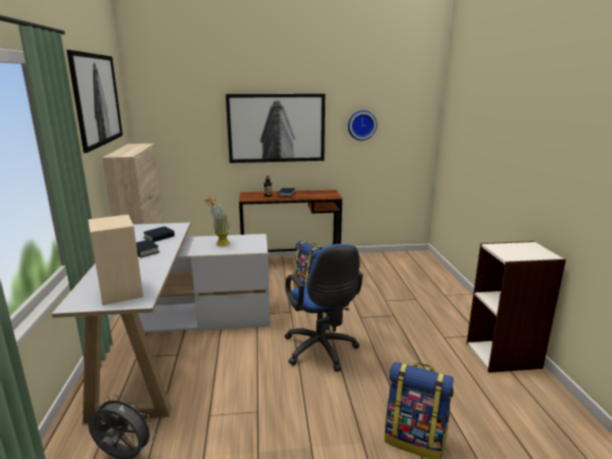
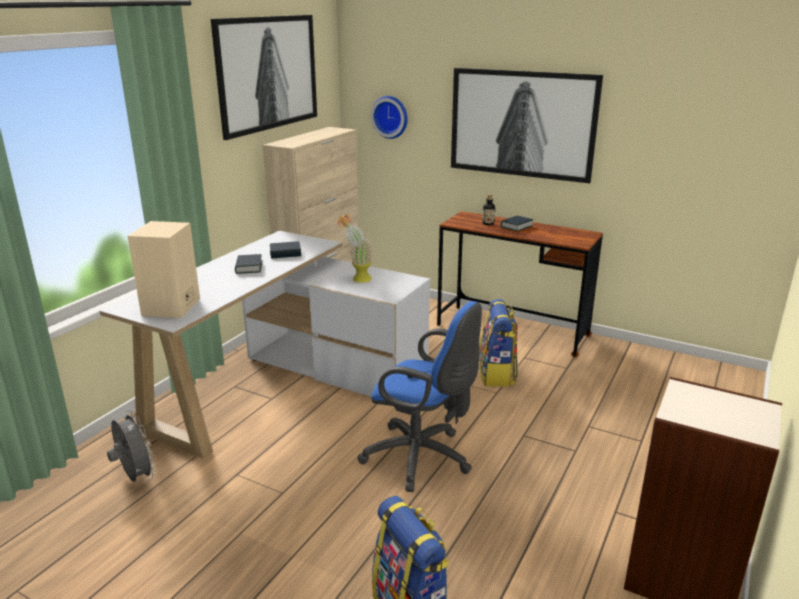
camera: 35 degrees right, 5 degrees up
blue office chair [285,244,363,372] -> blue office chair turned 75 degrees counterclockwise [358,301,482,492]
wall clock [348,110,377,141] -> wall clock moved to [371,96,408,139]

